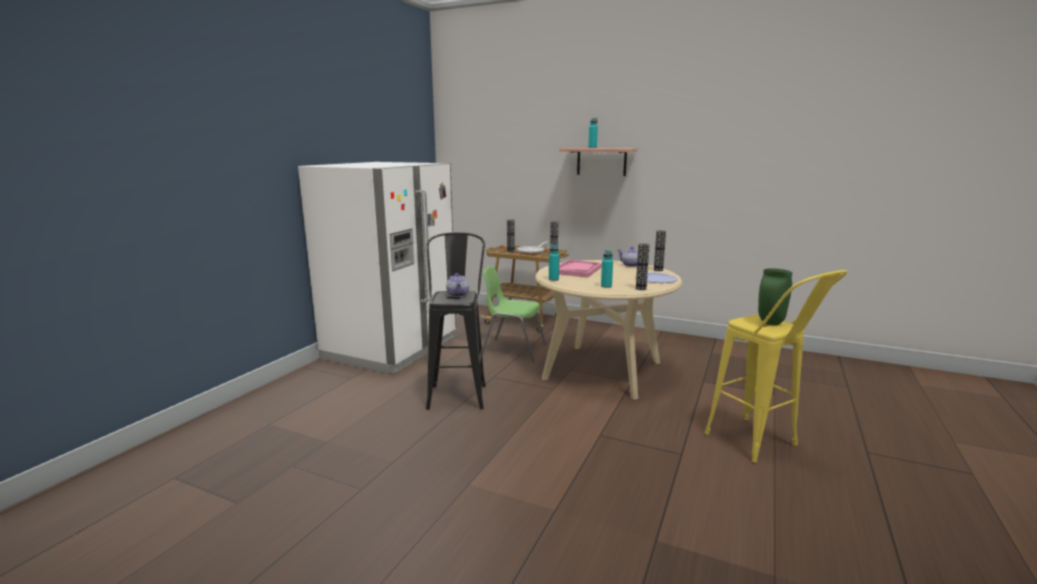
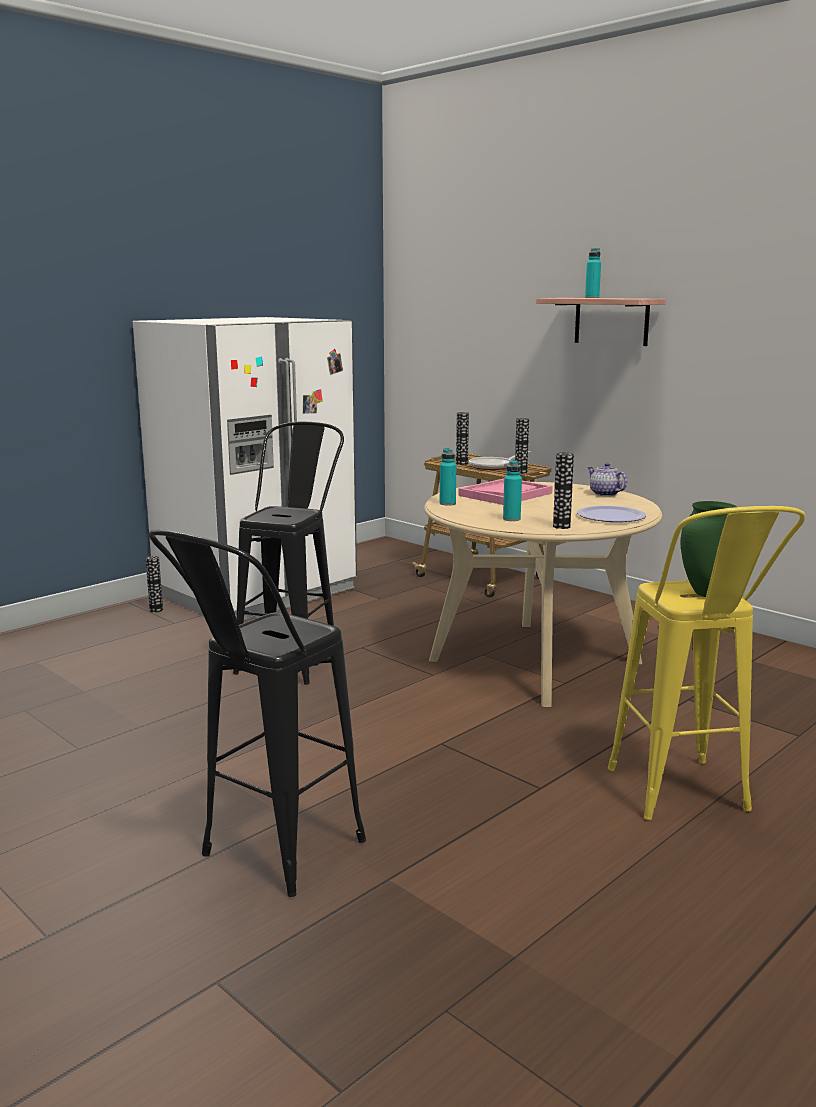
camera: 20 degrees right, 0 degrees up
teapot [446,273,469,297] -> none
green chair [482,266,546,362] -> none
vase [654,230,666,271] -> vase moved to [146,556,163,613]
none -> black stool [149,529,366,897]

